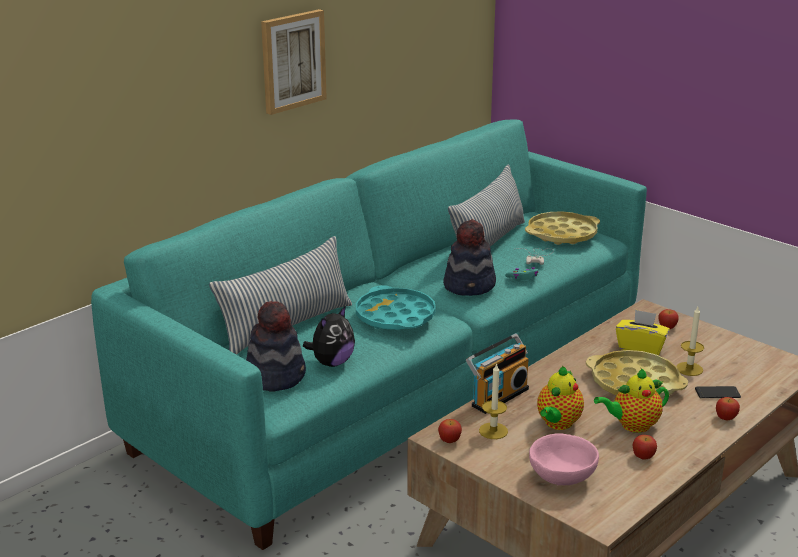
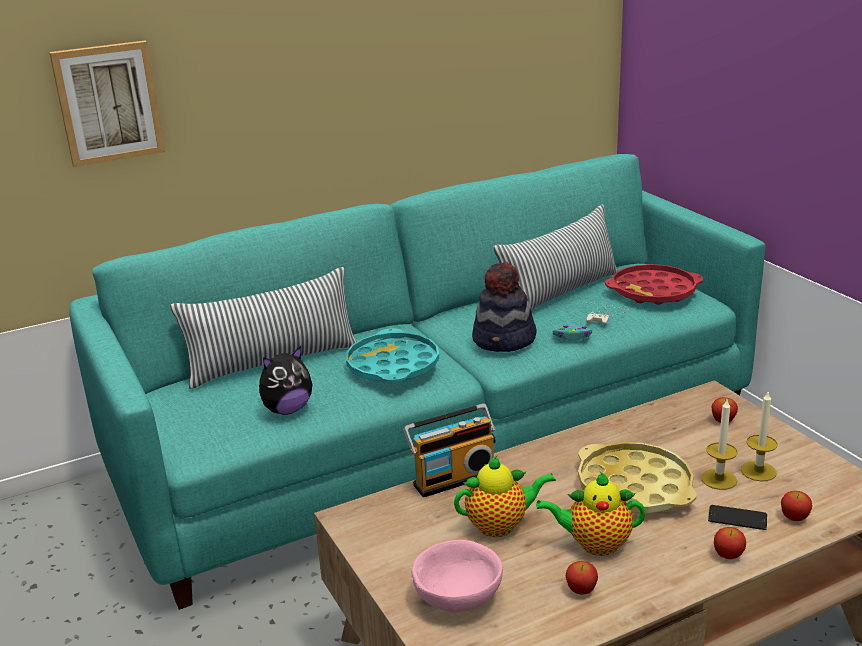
camera: 20 degrees right, 0 degrees up
hat [246,301,306,391] -> none
picture [261,9,327,115] -> picture moved to [49,41,165,167]
apple [438,419,462,443] -> apple moved to [781,491,812,521]
candle [479,363,508,439] -> candle moved to [741,392,778,481]
yellow tray [525,212,600,245] -> red tray [605,264,703,305]
teapot [537,366,584,430] -> teapot turned 150 degrees counterclockwise [454,456,556,537]
yellow tissue box [616,309,670,355] -> none

